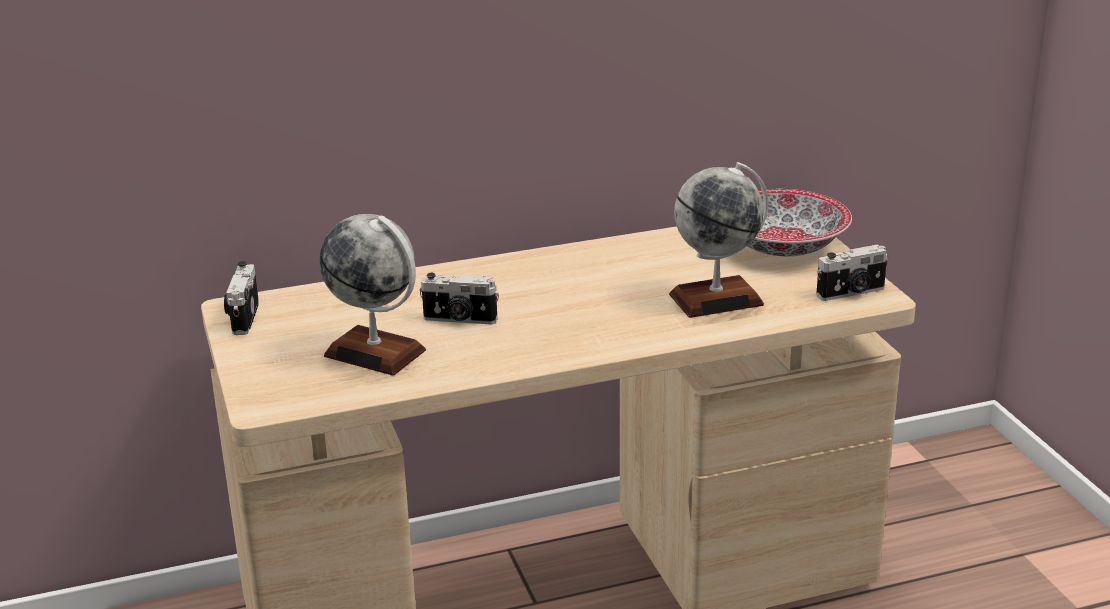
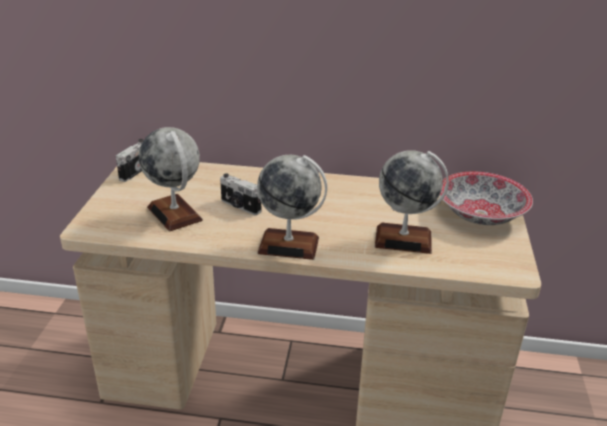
camera: 25 degrees right, 5 degrees up
camera [816,244,888,301] -> none
none -> globe [257,155,327,260]

